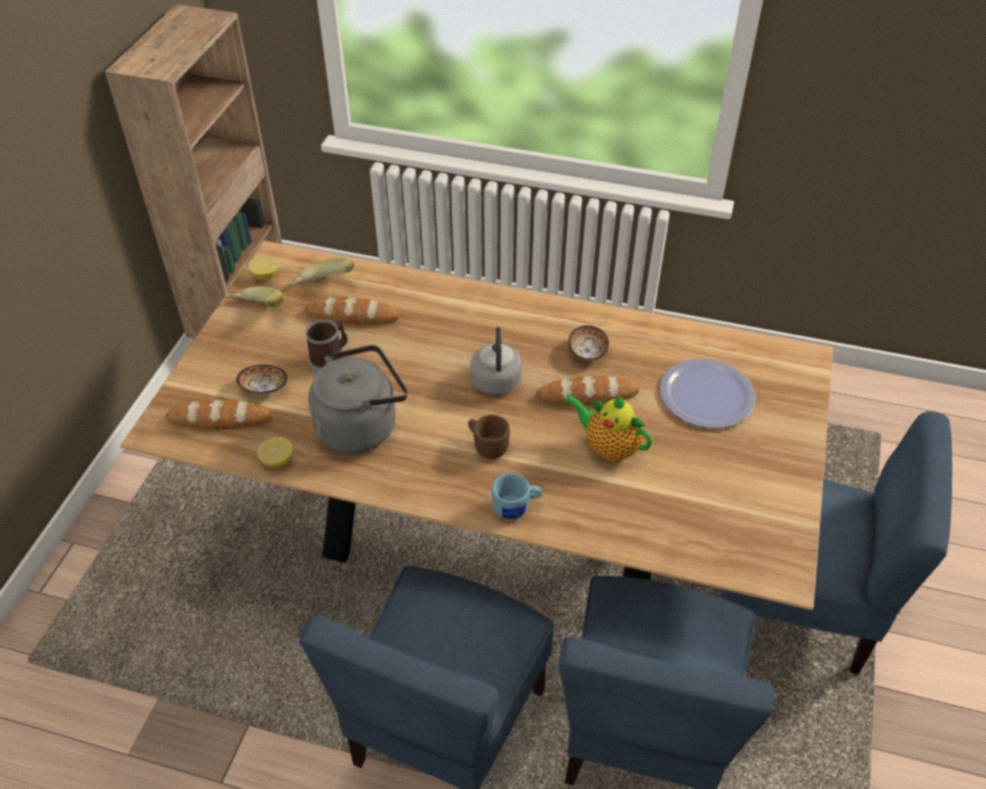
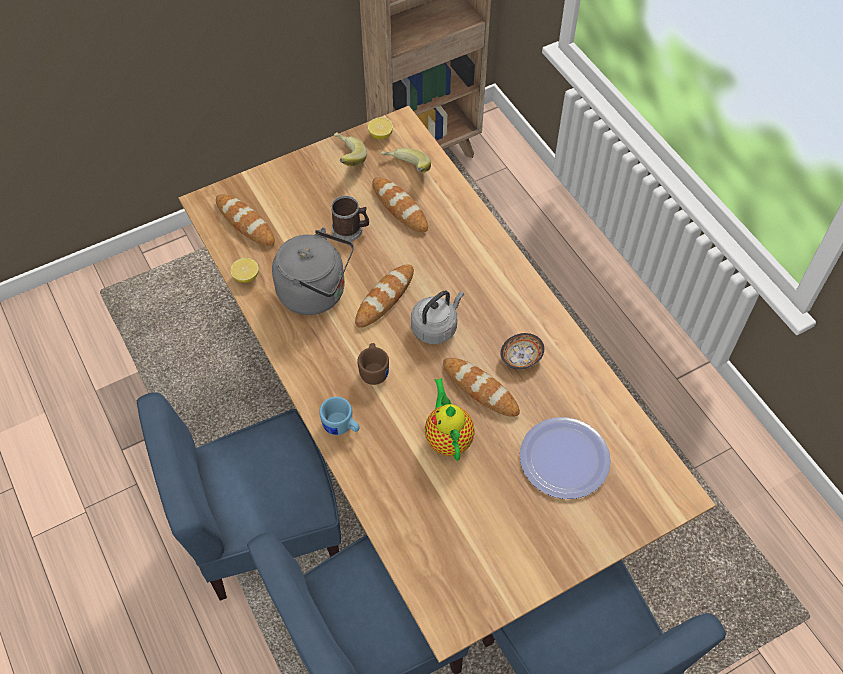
camera: 45 degrees right, 10 degrees up
bowl [236,365,288,394] -> none
none -> bread [355,264,414,328]

